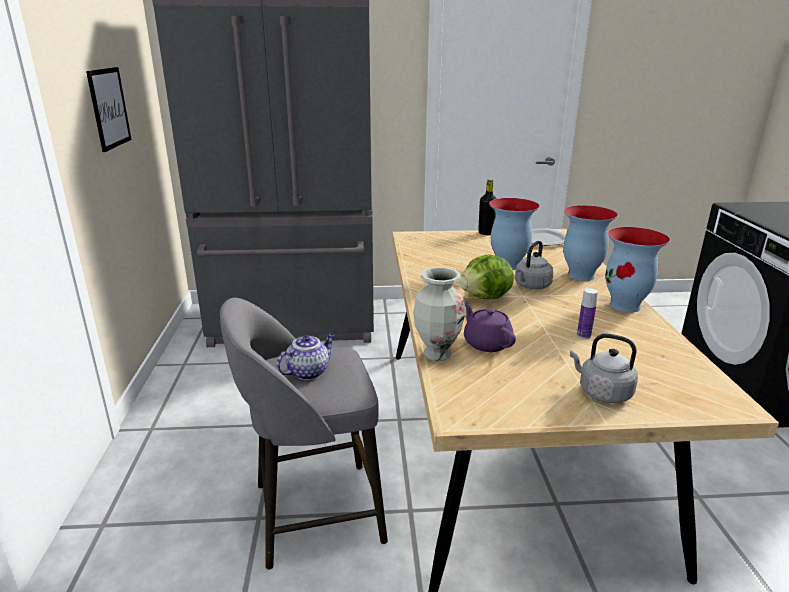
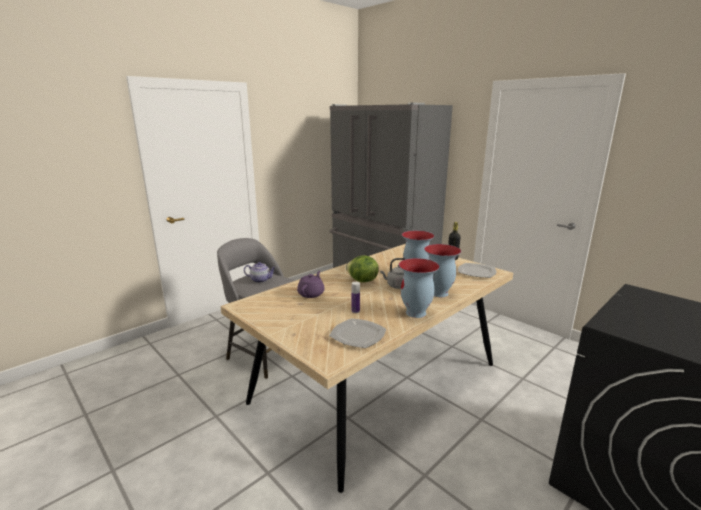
camera: 50 degrees right, 5 degrees down
picture [86,67,131,152] -> none
vase [413,267,465,361] -> none
grey kettle [570,334,638,403] -> none
none -> plate [329,318,386,348]

